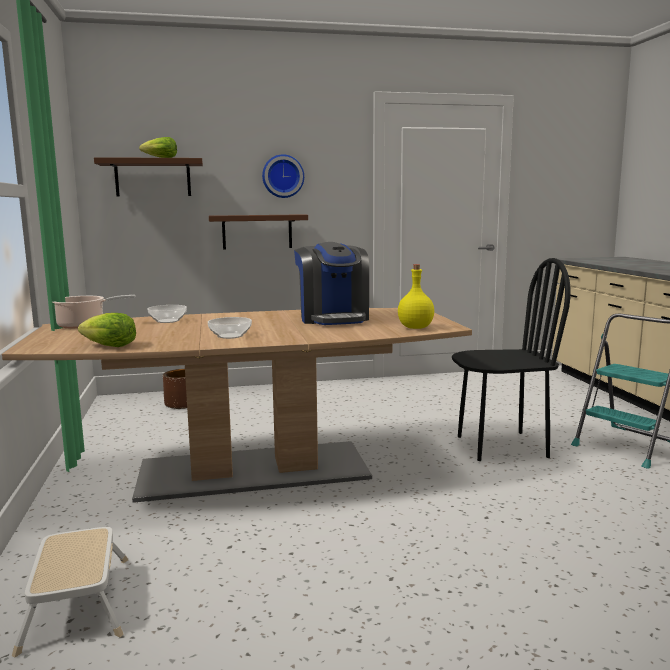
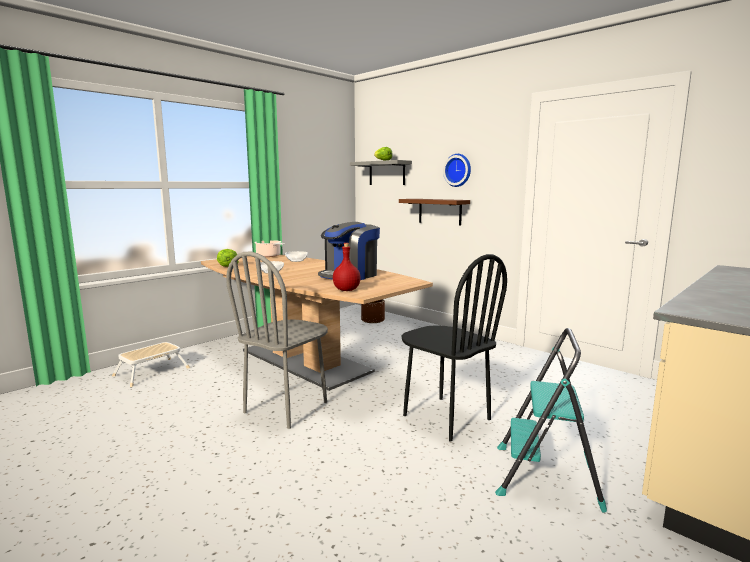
camera: 55 degrees right, 0 degrees up
brown shelf [94,157,203,196] -> grey shelf [350,160,412,185]
yellow bottle [398,264,434,329] -> red bottle [333,243,361,291]
none -> grey chair [226,252,328,429]

